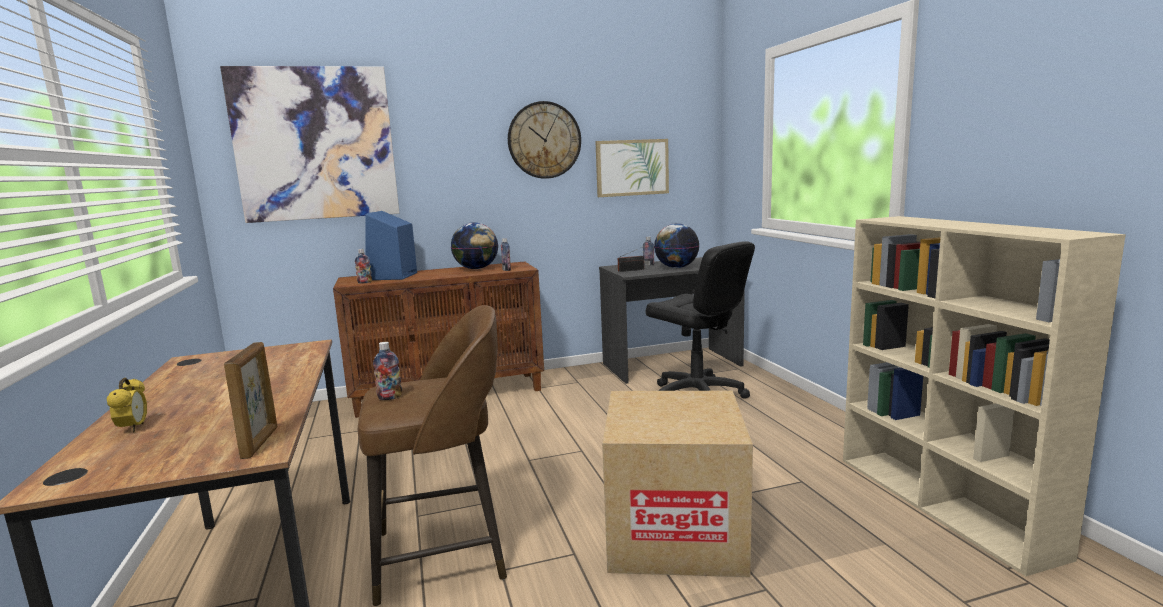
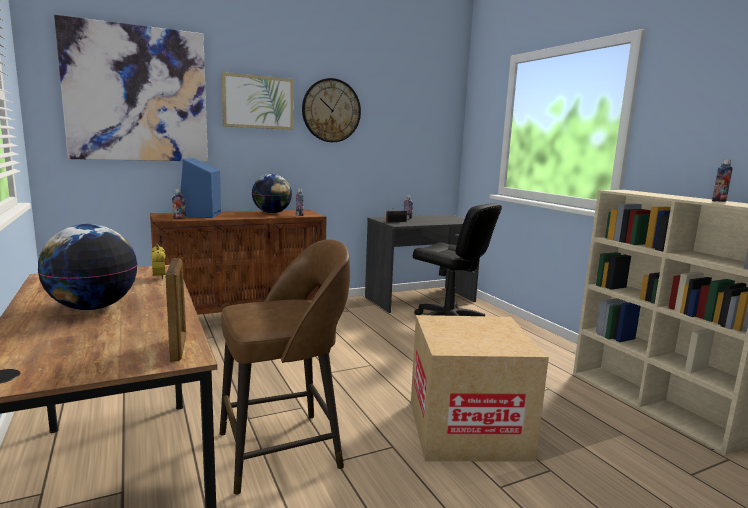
camera: 10 degrees left, 0 degrees up
alarm clock [107,378,147,432] -> alarm clock moved to [151,244,166,280]
bottle [373,342,402,400] -> bottle moved to [712,159,733,202]
picture [595,139,669,197] -> picture moved to [221,72,293,130]
globe [654,223,700,268] -> globe moved to [37,224,138,310]

